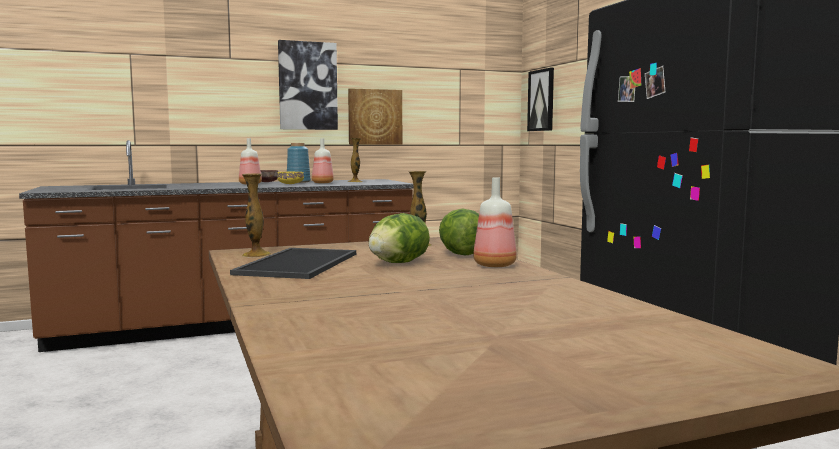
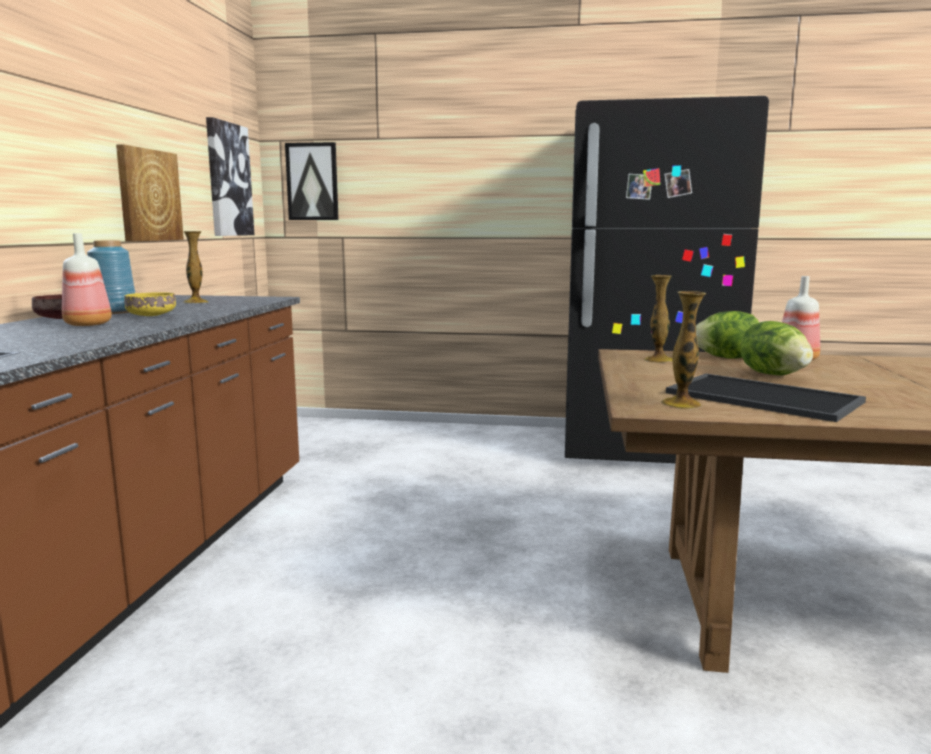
camera: 60 degrees left, 5 degrees up
picture [278,40,338,130] -> picture moved to [206,117,254,236]
bottle [312,138,334,183] -> none

